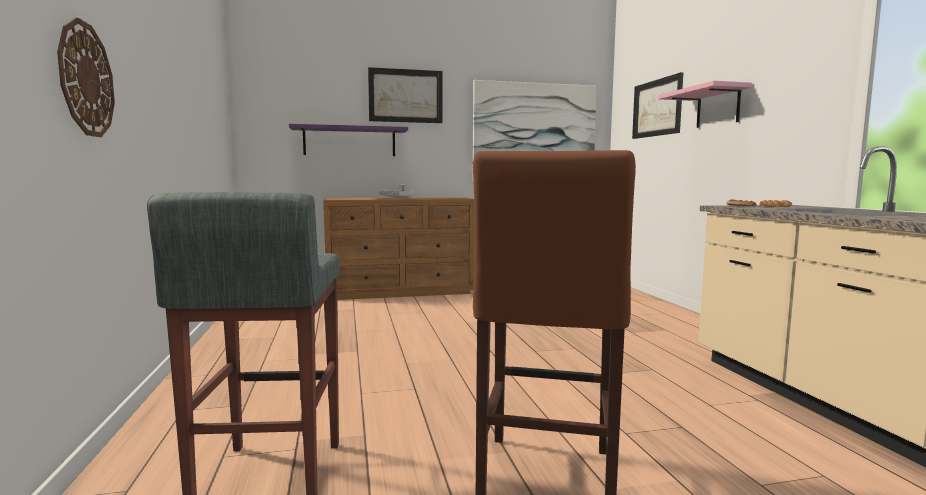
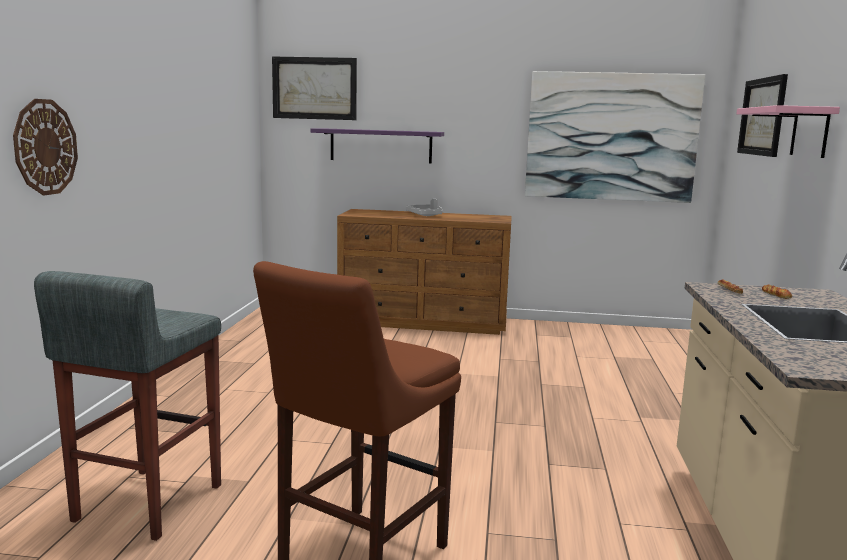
camera: 20 degrees right, 5 degrees up
picture [368,67,442,123] -> picture moved to [272,57,357,120]

